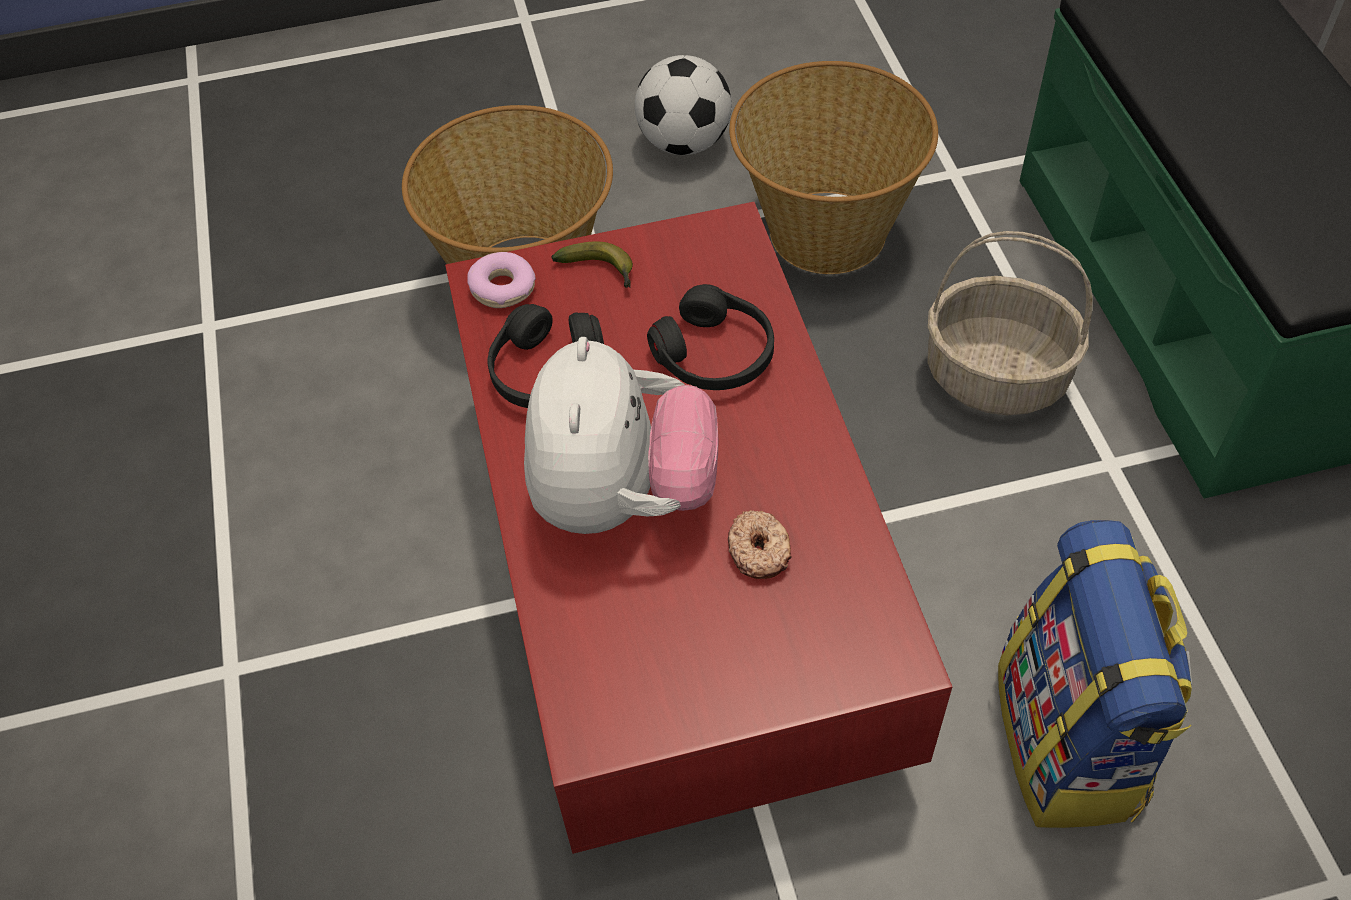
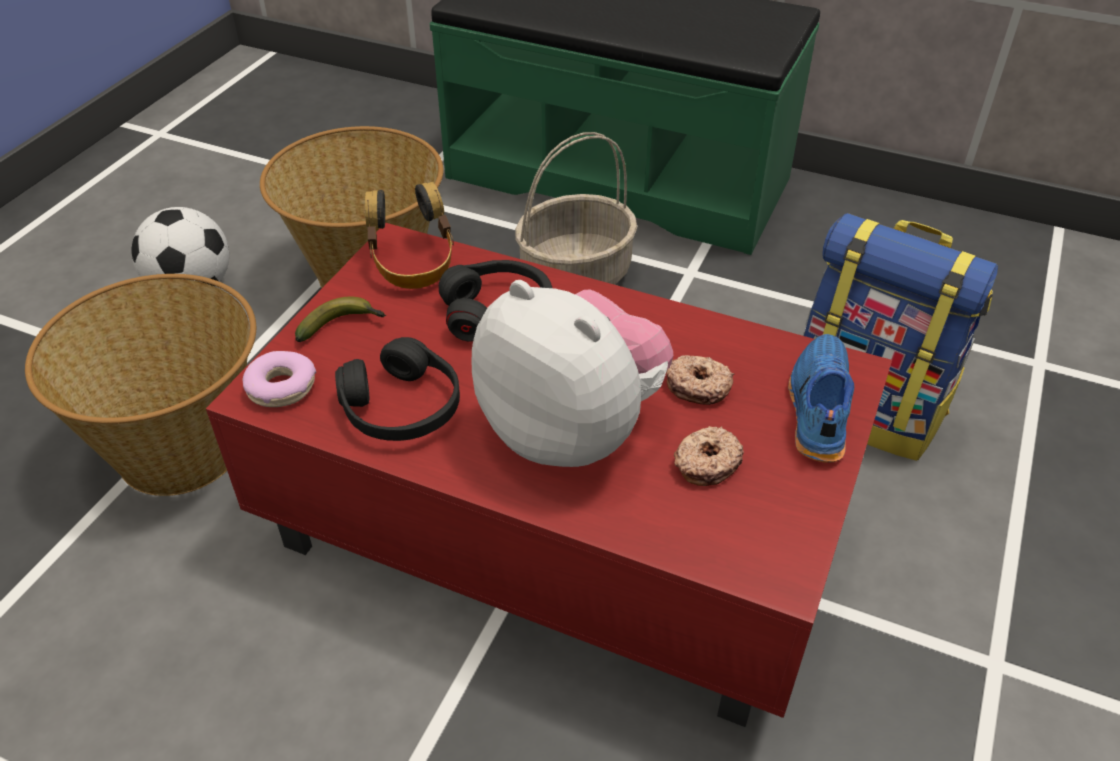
camera: 55 degrees left, 10 degrees down
none -> headphones [365,182,453,289]
none -> donut [674,426,744,486]
none -> blue shoe [788,334,854,463]

